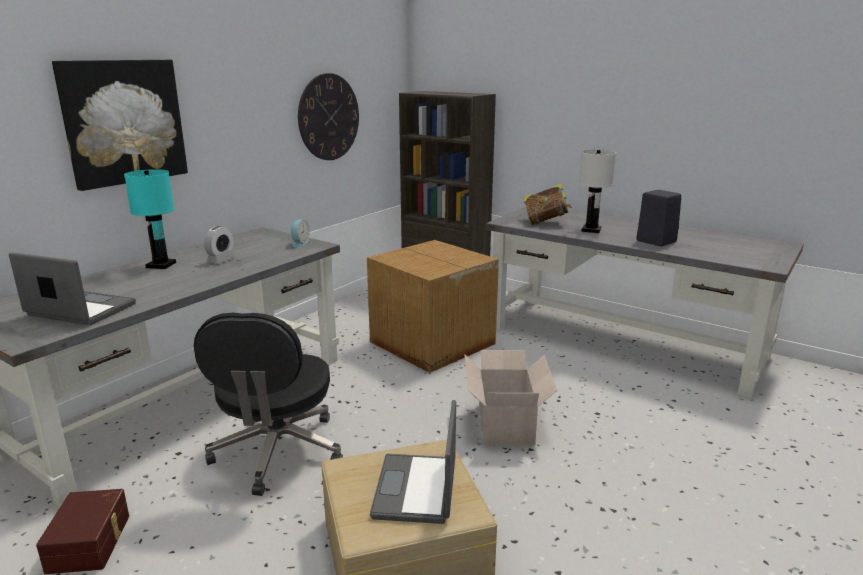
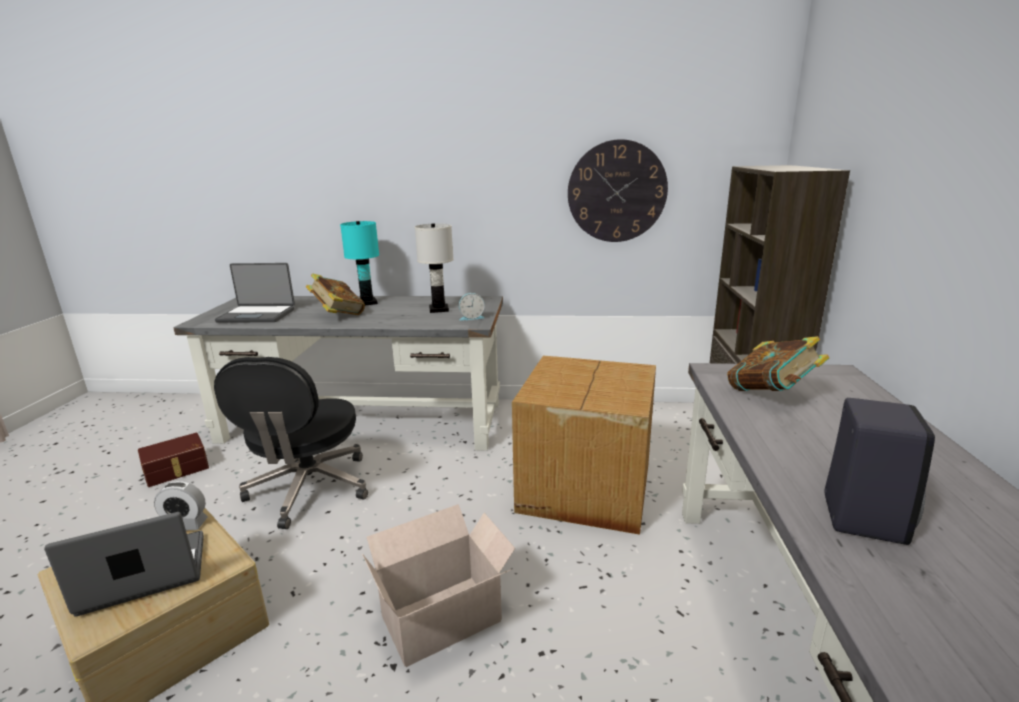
camera: 60 degrees right, 0 degrees up
laptop [9,252,136,325] -> laptop turned 105 degrees clockwise [215,263,295,323]
picture [52,60,188,191] -> none
black office chair [194,313,343,496] -> black office chair turned 60 degrees counterclockwise [214,357,368,529]
alarm clock [204,226,235,264] -> alarm clock moved to [154,481,208,530]
white table lamp [579,150,616,233] -> white table lamp moved to [415,223,454,313]
none -> book [306,273,365,315]

